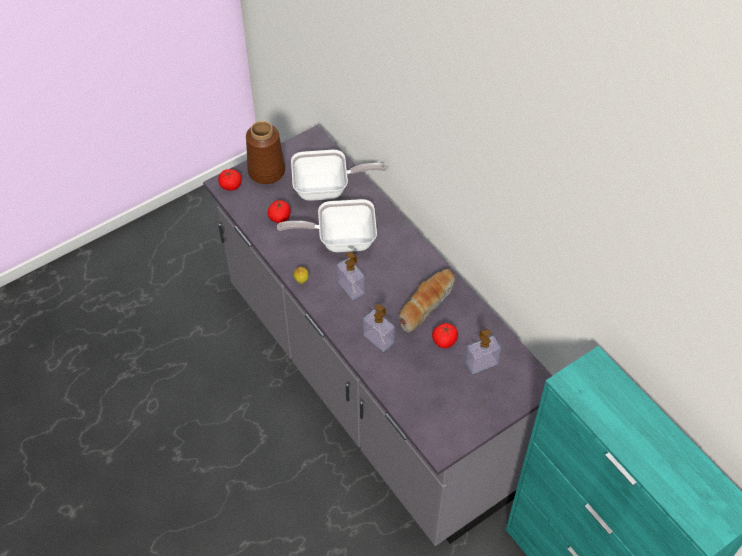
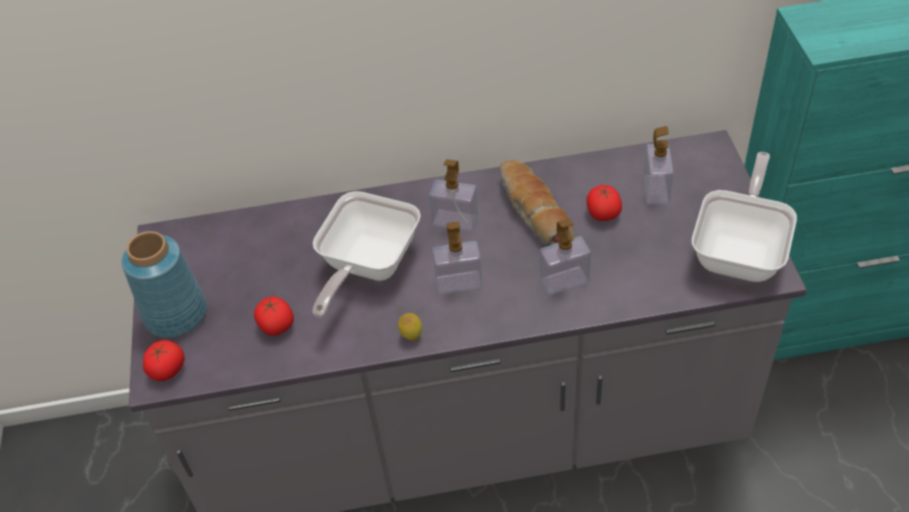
camera: 60 degrees left, 5 degrees down
brown vase [246,121,285,184] -> blue vase [121,231,207,338]
frying pan [291,150,387,201] -> frying pan moved to [692,152,797,282]
none -> soap dispenser [429,159,478,231]

